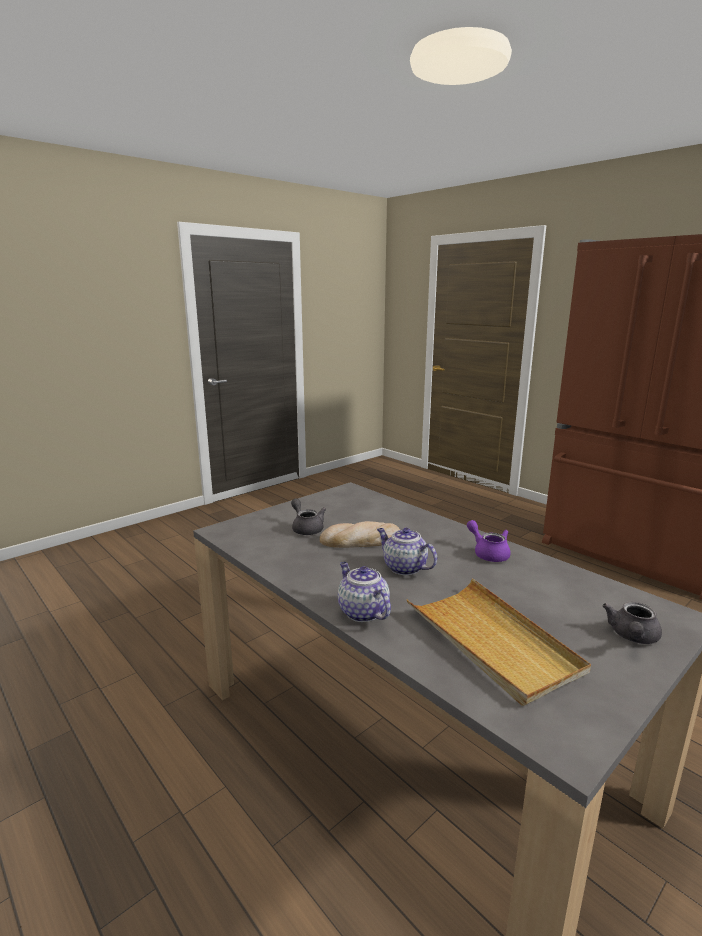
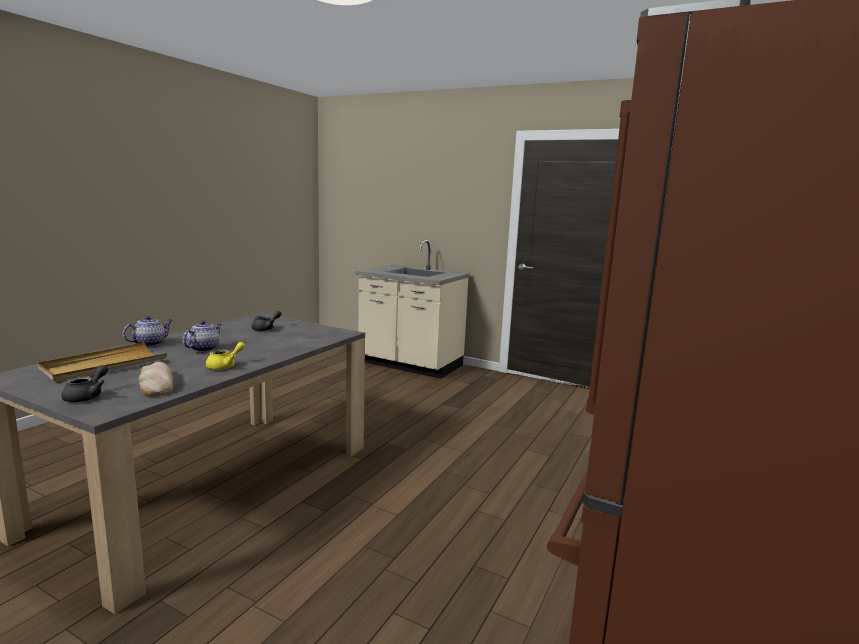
camera: 70 degrees right, 5 degrees down
bread [320,521,400,548] -> bread moved to [139,362,173,397]
purple teapot [467,520,511,562] -> yellow teapot [206,342,245,370]
grey teapot [602,602,662,644] -> grey teapot turned 90 degrees clockwise [62,365,108,402]
none -> beige counter [356,240,470,379]

